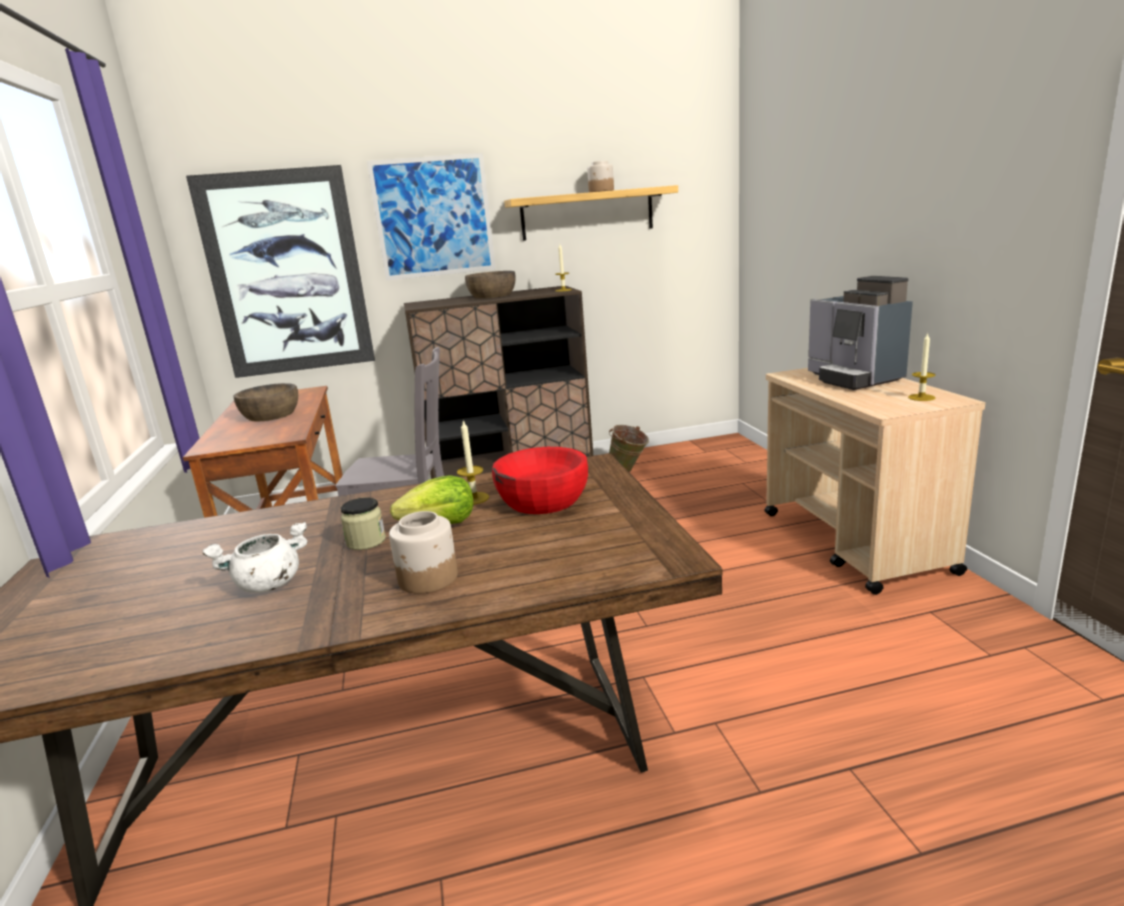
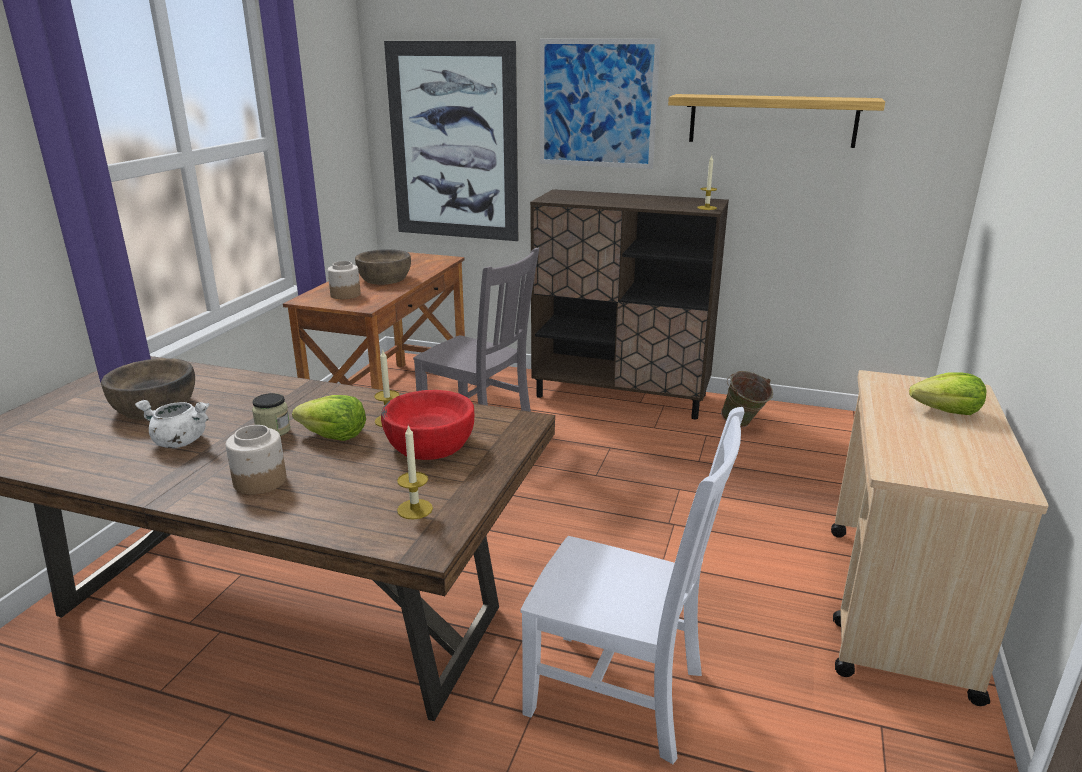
camera: 30 degrees right, 5 degrees up
brown bowl [465,271,516,298] -> brown bowl moved to [101,358,195,420]
jar [587,161,614,192] -> jar moved to [328,261,361,299]
coffee machine [808,276,913,390] -> lettuce [909,372,987,415]
candle [908,332,935,401] -> candle moved to [397,425,433,520]
none -> white chair [520,407,744,764]

